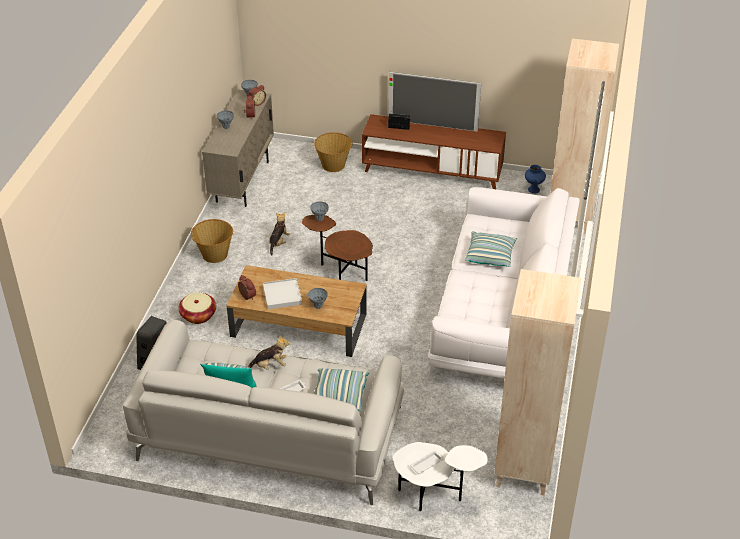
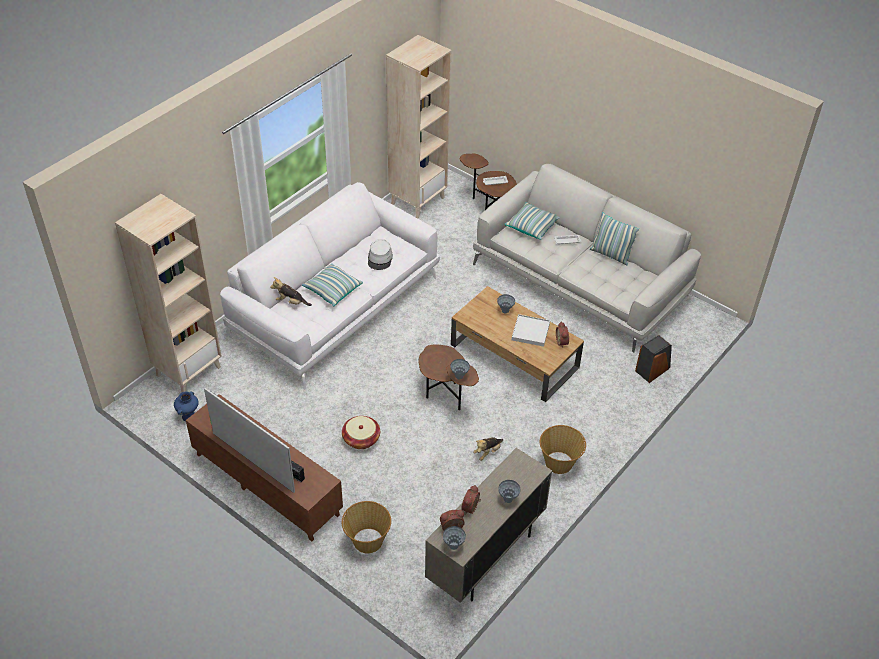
camera: 155 degrees left, 5 degrees up
basket [178,293,216,324] -> basket moved to [342,416,380,449]
plush toy [248,334,290,370] -> plush toy moved to [270,277,312,306]
white side table [392,442,488,511] -> brown side table [460,154,517,210]
none -> grey hat [368,239,393,270]

